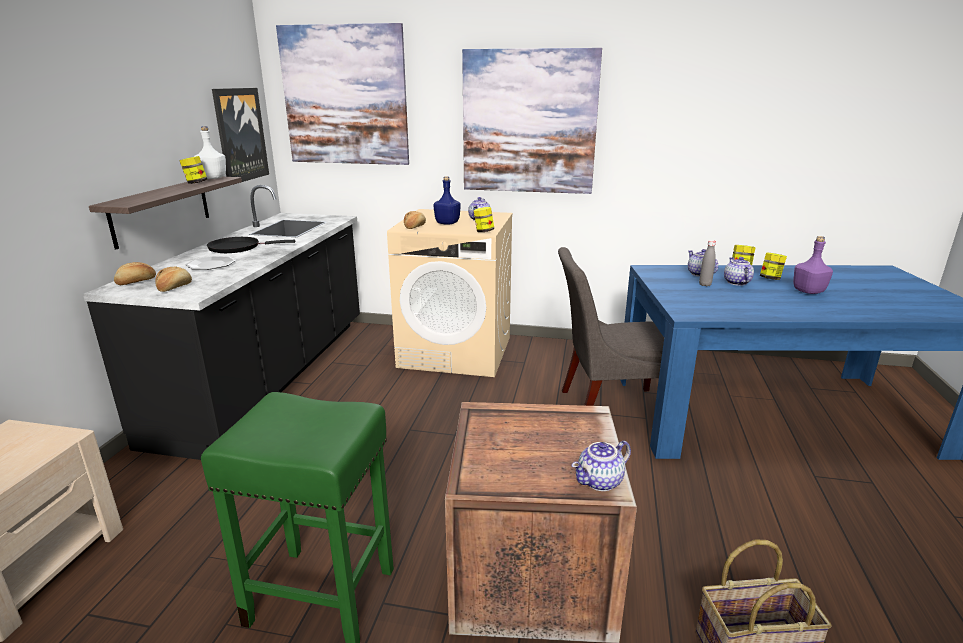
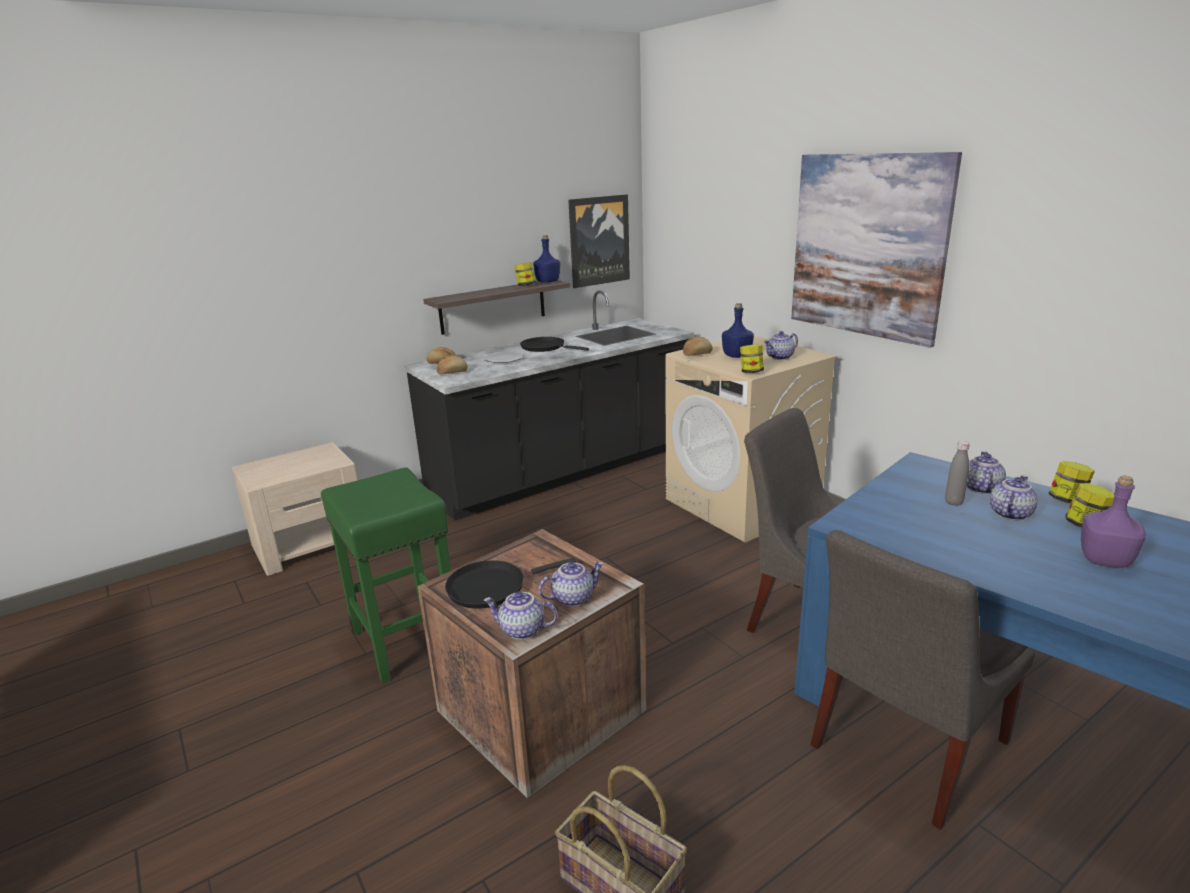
camera: 45 degrees right, 0 degrees up
white bottle [194,126,226,179] -> blue bottle [533,235,560,283]
picture [276,23,409,165] -> none
none -> black frying pan [445,558,576,609]
none -> teapot [539,562,604,607]
none -> grey chair [810,530,1035,830]

